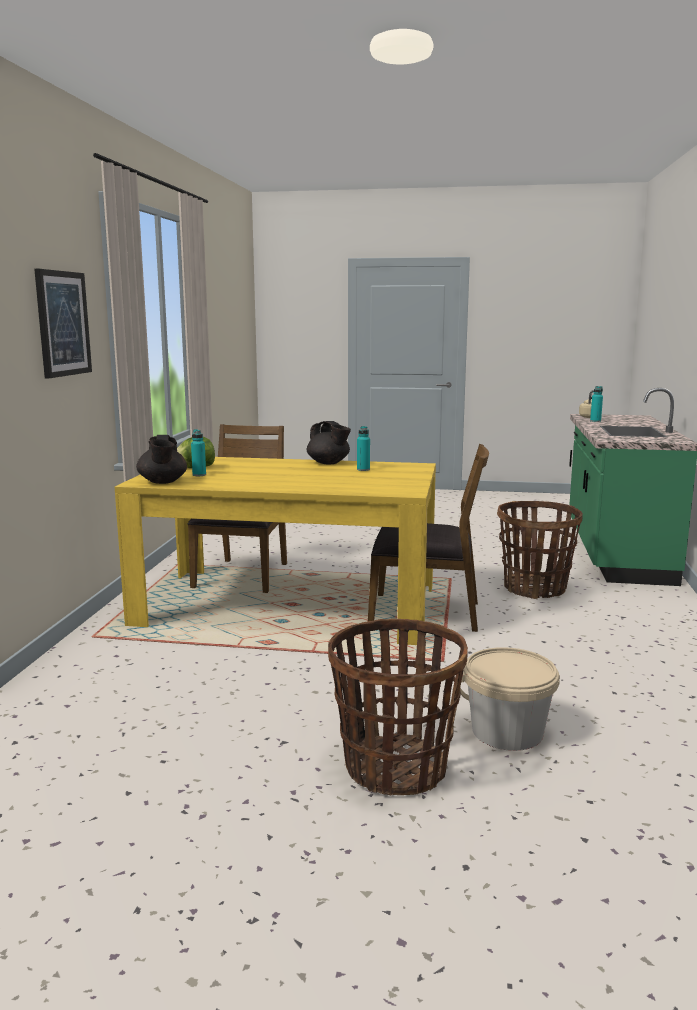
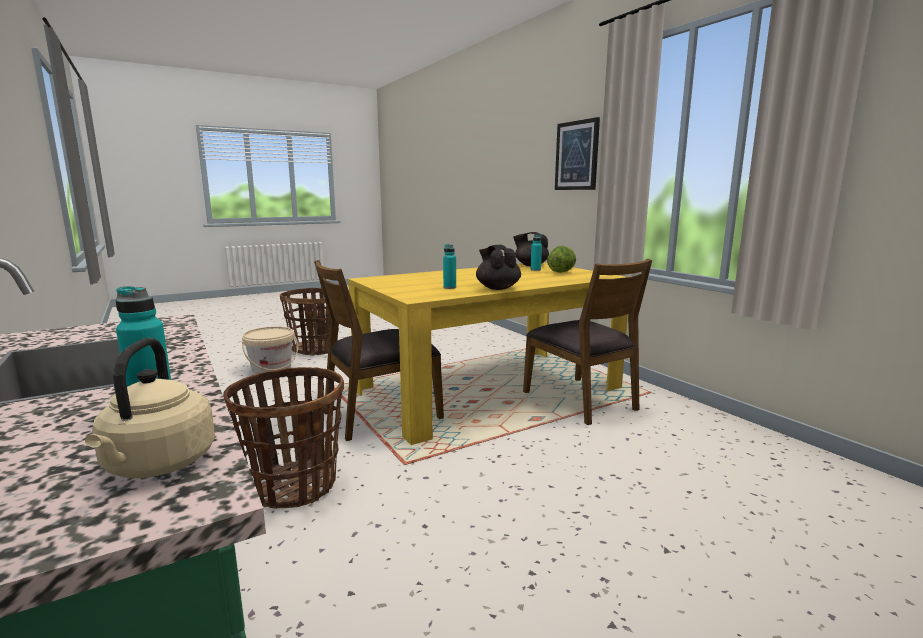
camera: 140 degrees right, 0 degrees up
black teapot [307,421,351,464] -> black teapot turned 60 degrees clockwise [476,245,521,290]

